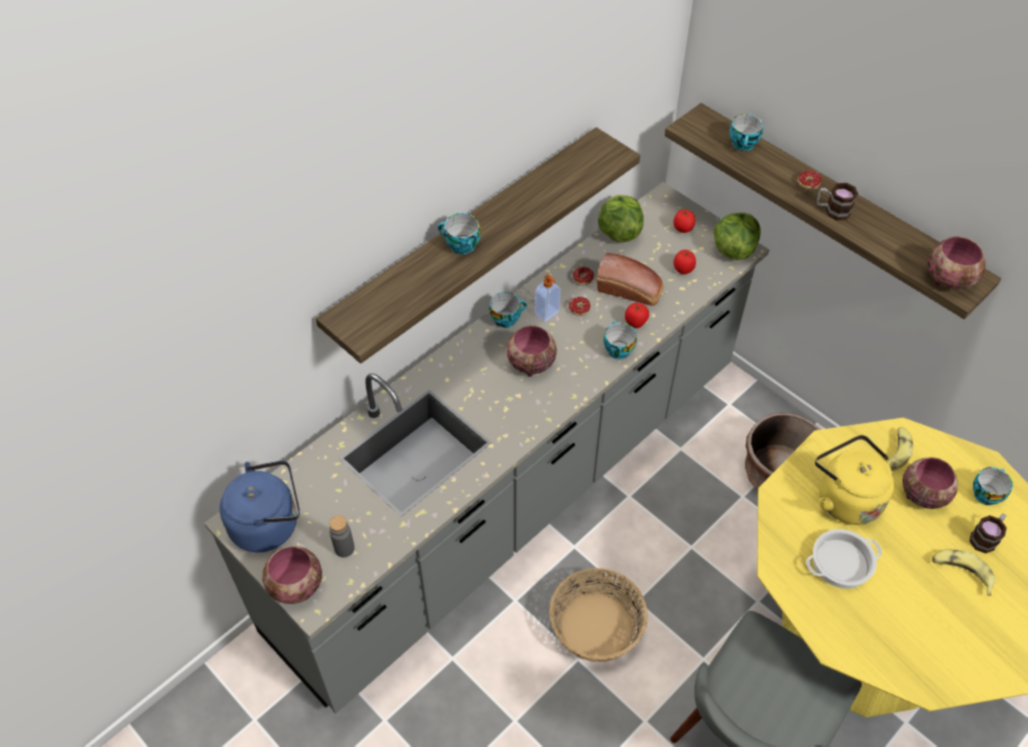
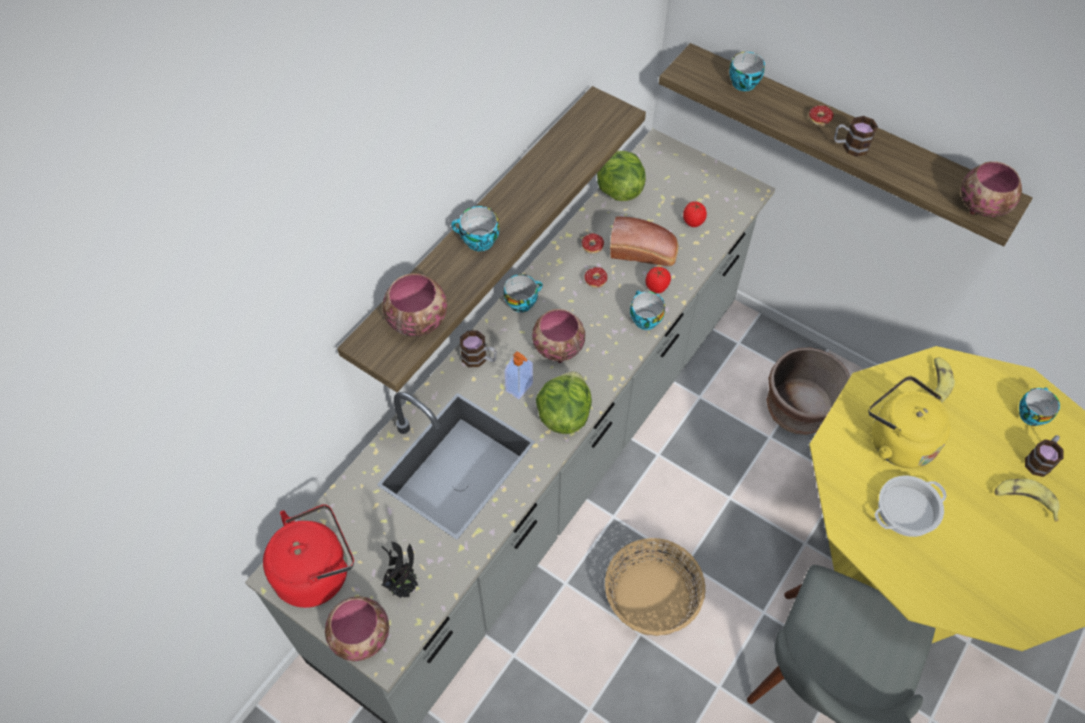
camera: 10 degrees left, 5 degrees up
blue kettle [220,460,300,552] -> red kettle [263,504,354,608]
grey bottle [329,515,355,558] -> potted plant [381,542,418,598]
soap dispenser [535,274,561,322] -> soap dispenser moved to [505,351,533,399]
tomato [673,209,695,233] -> none
lettuce [714,212,761,260] -> lettuce moved to [536,371,592,434]
bowl [902,457,958,509] -> bowl moved to [383,273,447,337]
none -> mug [460,330,497,367]

